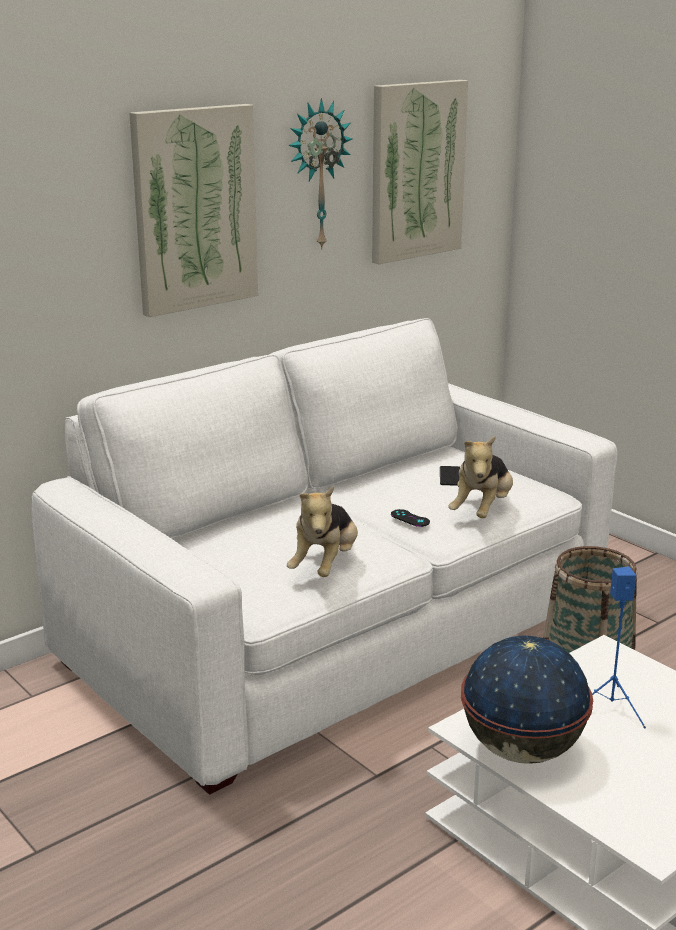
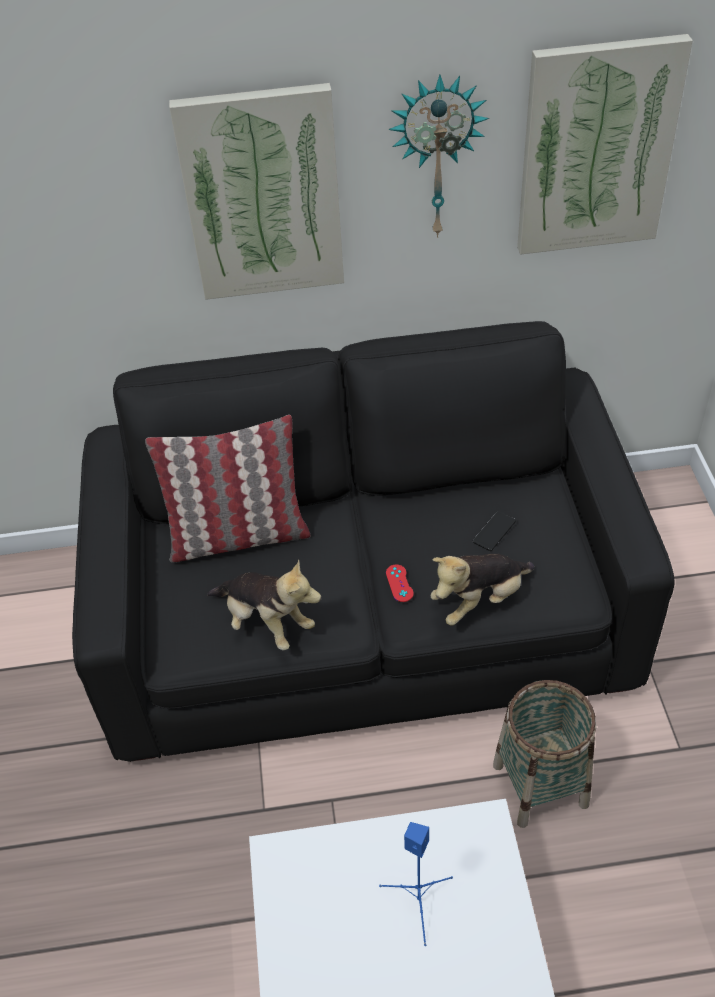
camera: 35 degrees right, 25 degrees up
white sofa [32,318,617,795] -> black sofa [72,321,674,762]
plush toy [287,486,358,577] -> plush toy turned 105 degrees counterclockwise [207,559,321,650]
black game controller [391,509,430,527] -> red game controller [386,564,414,602]
globe [461,635,593,764] -> none
none -> pillow [145,415,310,563]

